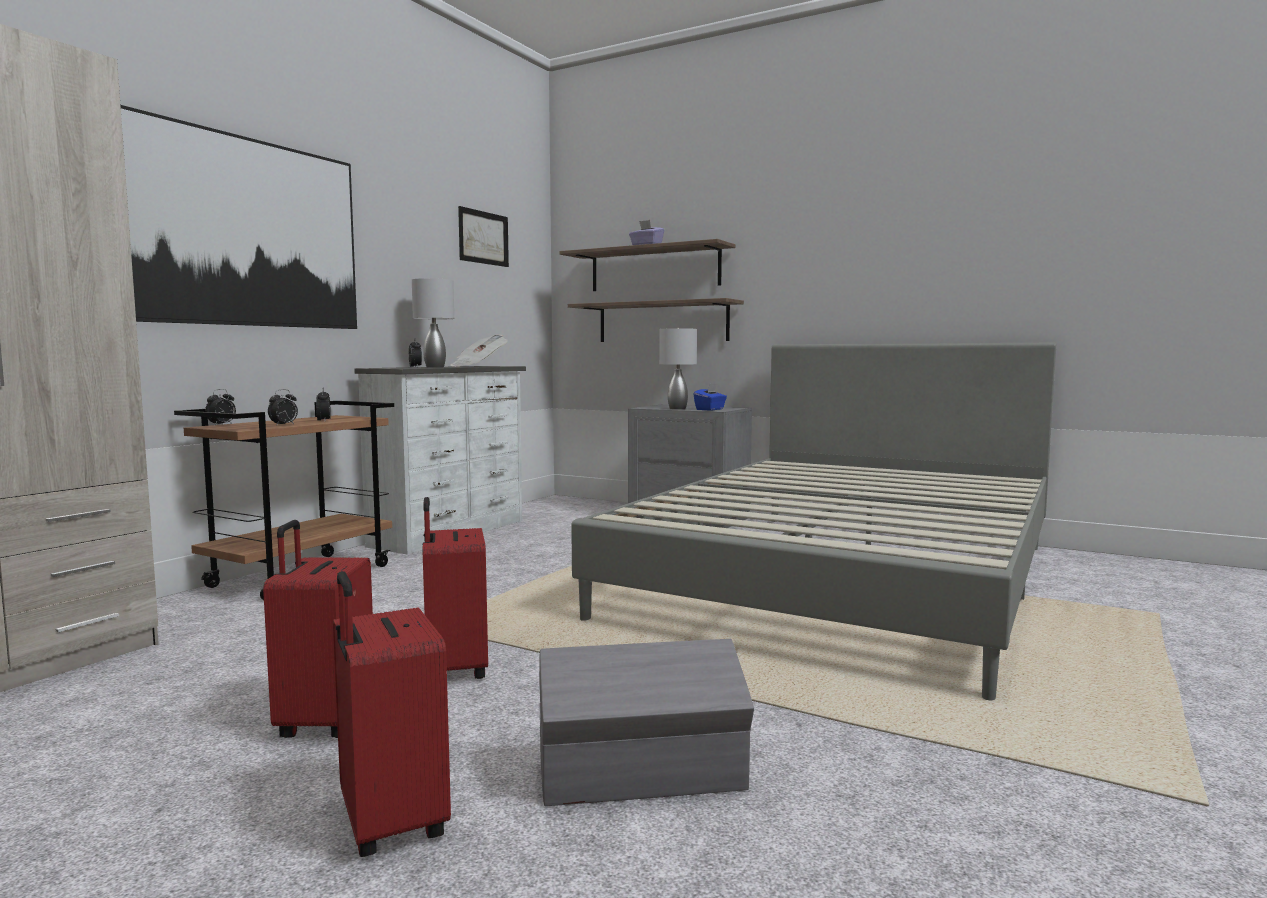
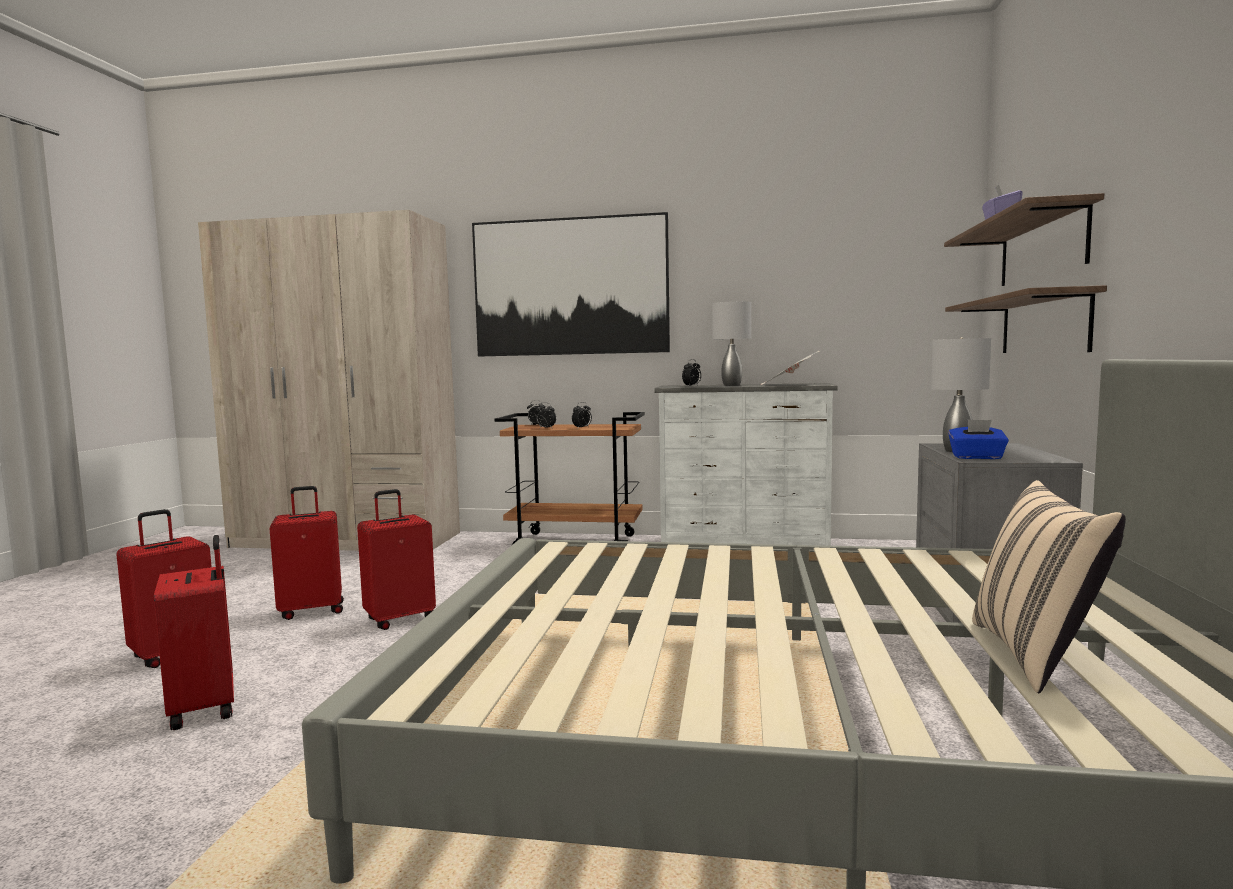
camera: 70 degrees right, 0 degrees up
picture [458,206,509,267] -> none
grey storage box [539,639,754,806] -> red suitcase [154,535,234,730]
none -> beige pillow [972,480,1126,694]

